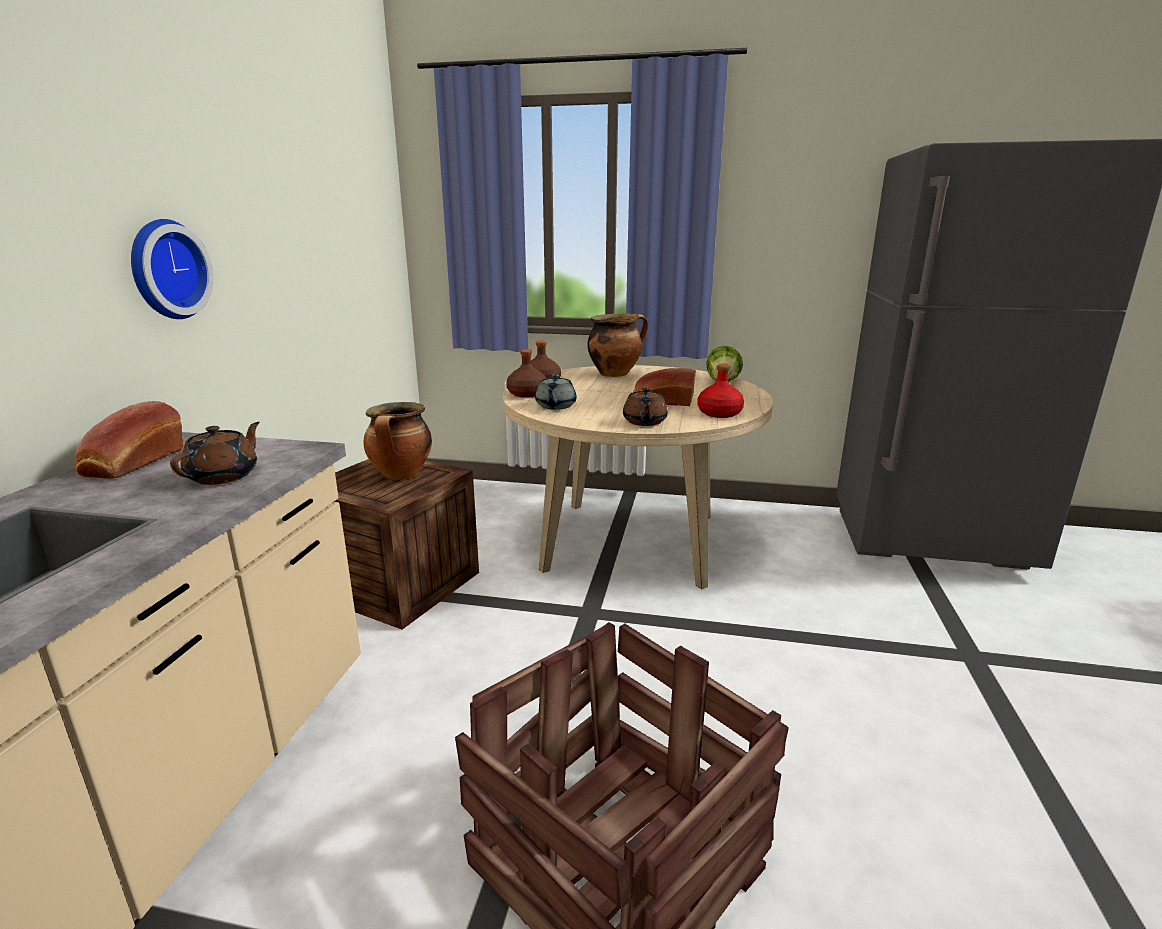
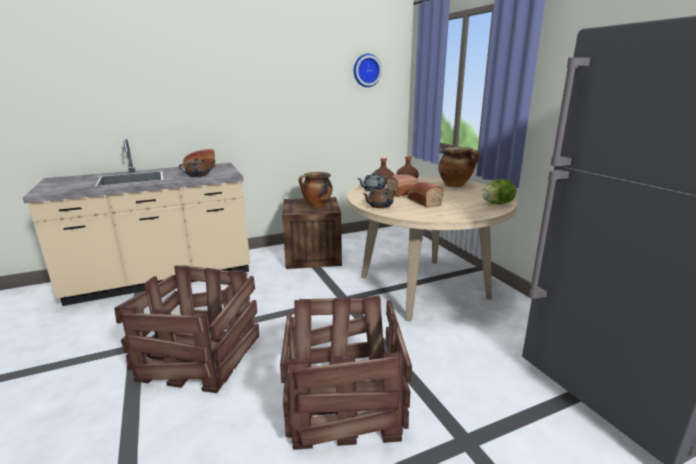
camera: 55 degrees right, 0 degrees up
wall clock [131,219,214,319] -> wall clock moved to [354,54,382,87]
red bottle [697,364,744,418] -> none
none -> crate [280,296,412,450]
none -> bread [387,174,420,197]

